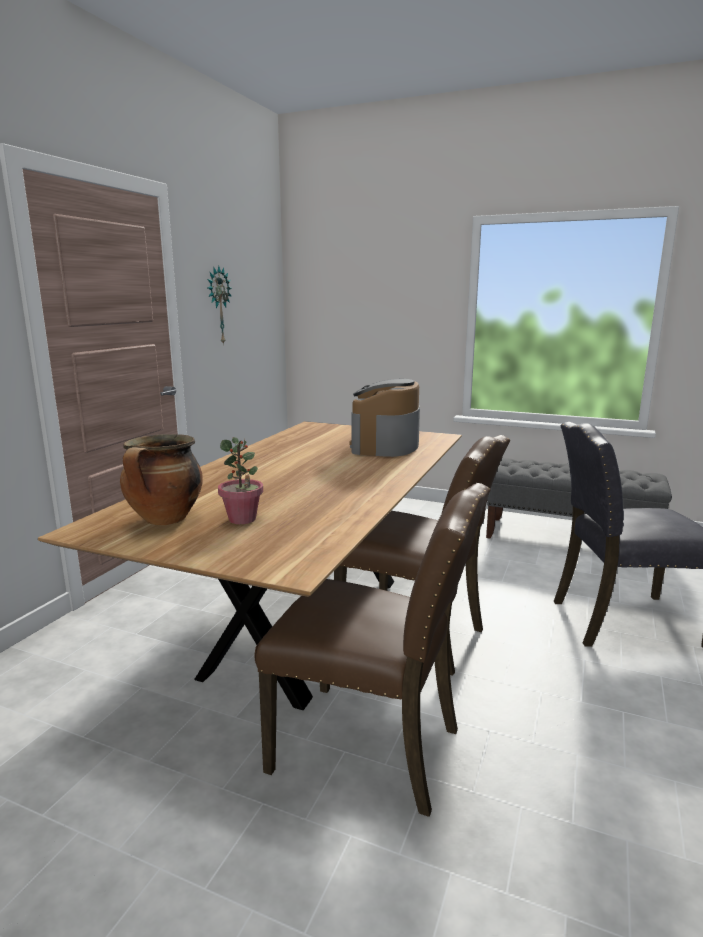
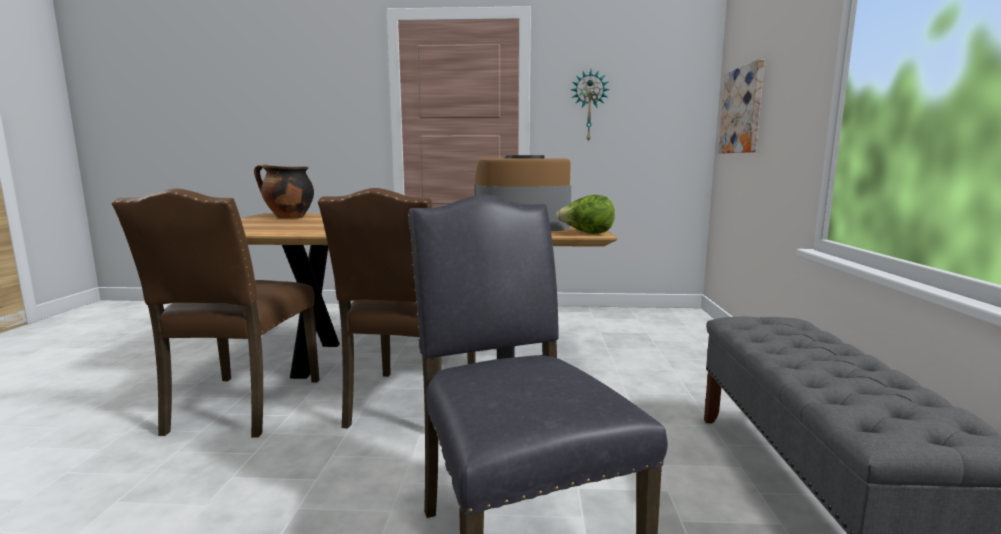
camera: 70 degrees right, 5 degrees down
potted plant [218,437,263,524] -> none
none -> lettuce [556,195,615,234]
none -> picture [718,59,765,153]

